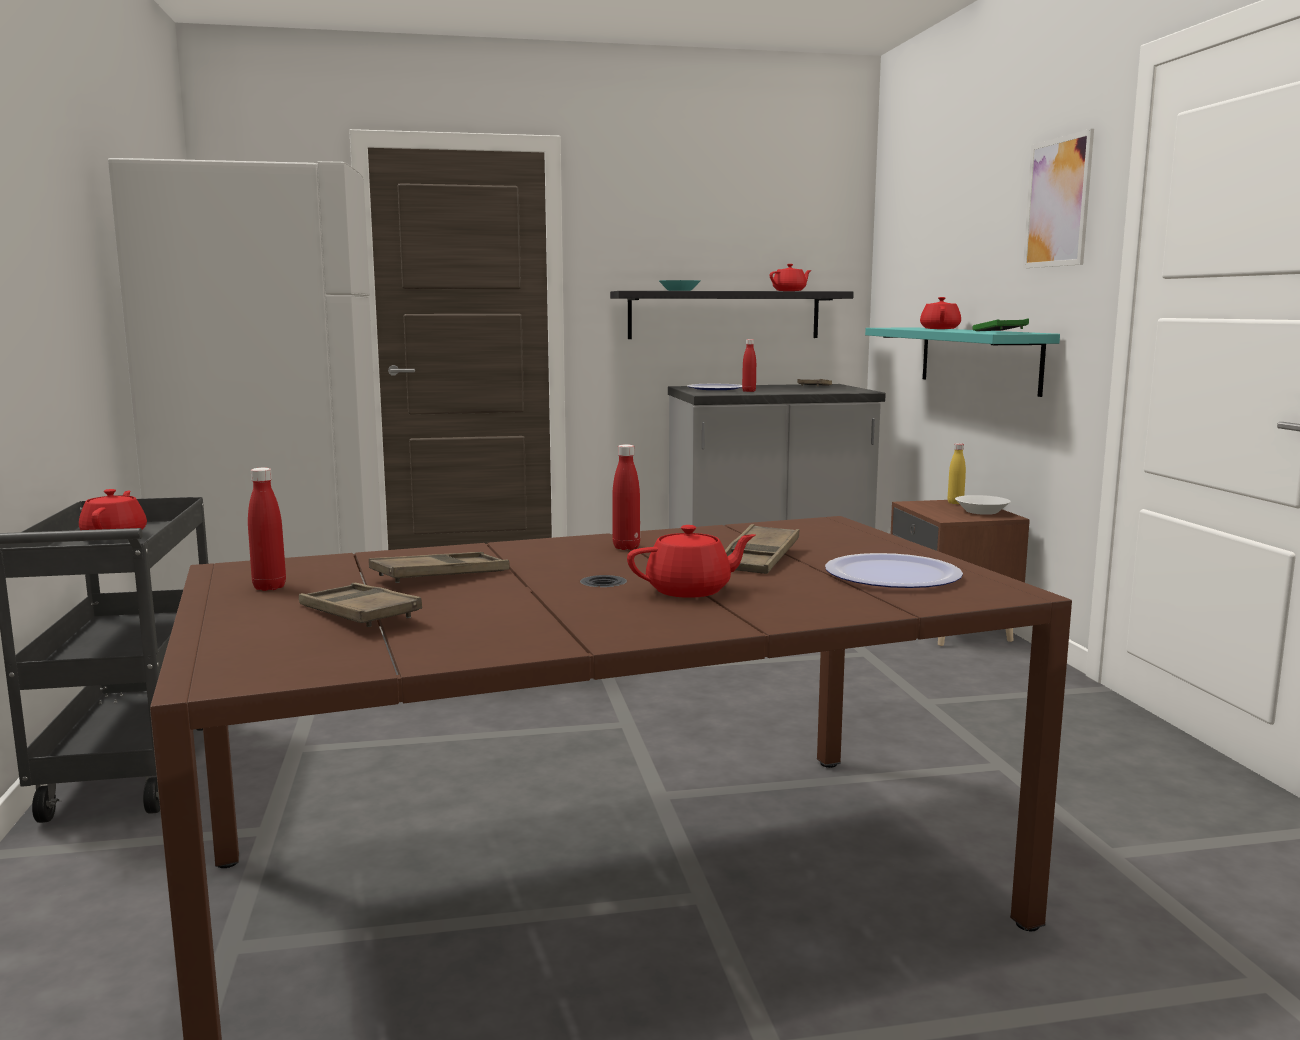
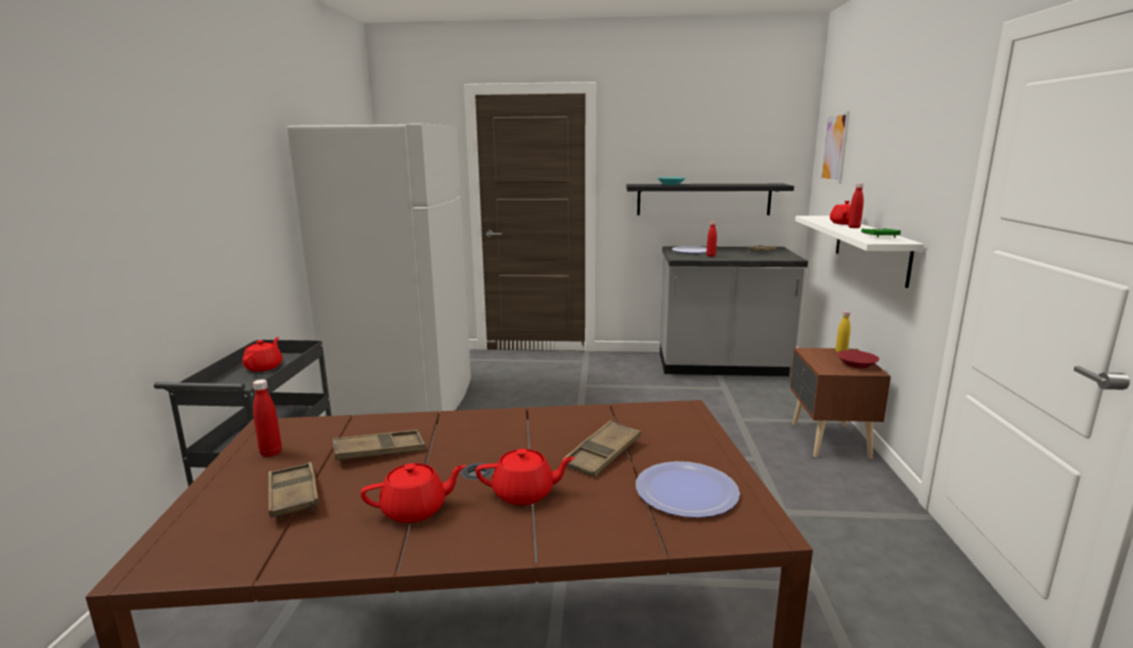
camera: 15 degrees right, 5 degrees up
red bottle [612,444,640,550] -> red bottle moved to [848,183,864,228]
red teapot [770,264,812,291] -> red teapot moved to [360,463,466,523]
turquoise shelf [865,328,1060,397] -> white shelf [795,216,924,288]
white bowl [955,495,1011,515] -> red bowl [837,350,879,368]
picture [1023,129,1094,268] -> picture moved to [820,111,850,184]

